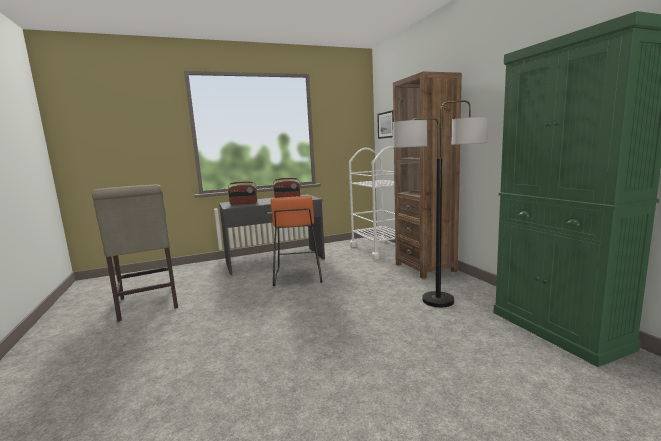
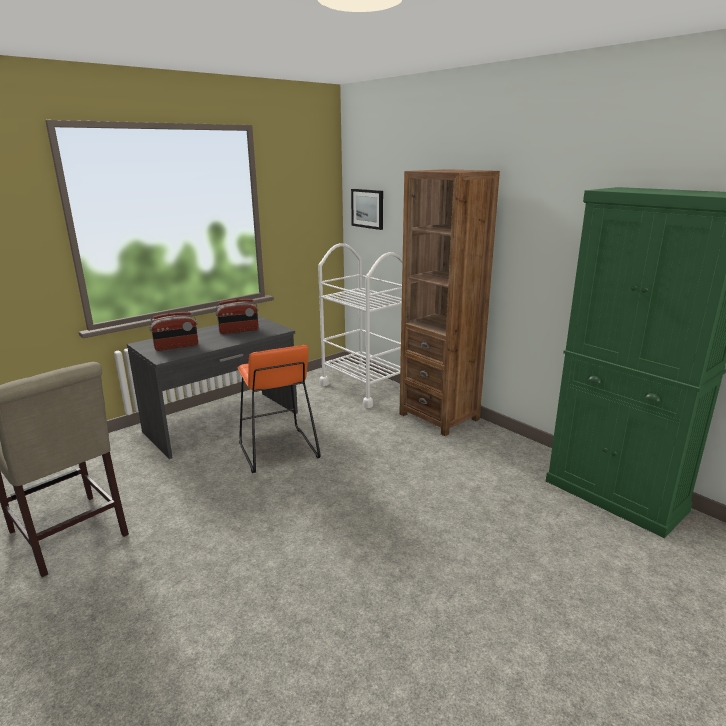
camera: 20 degrees left, 10 degrees up
floor lamp [393,100,488,307] -> none

